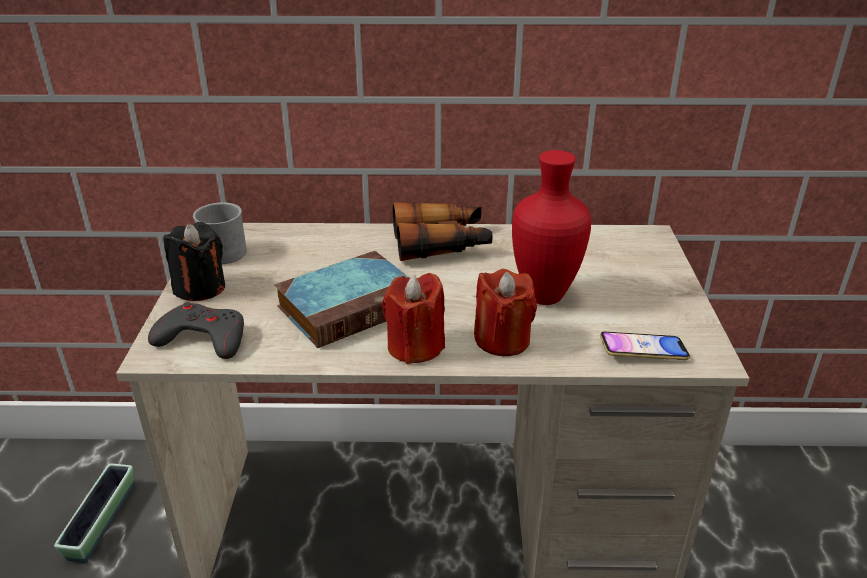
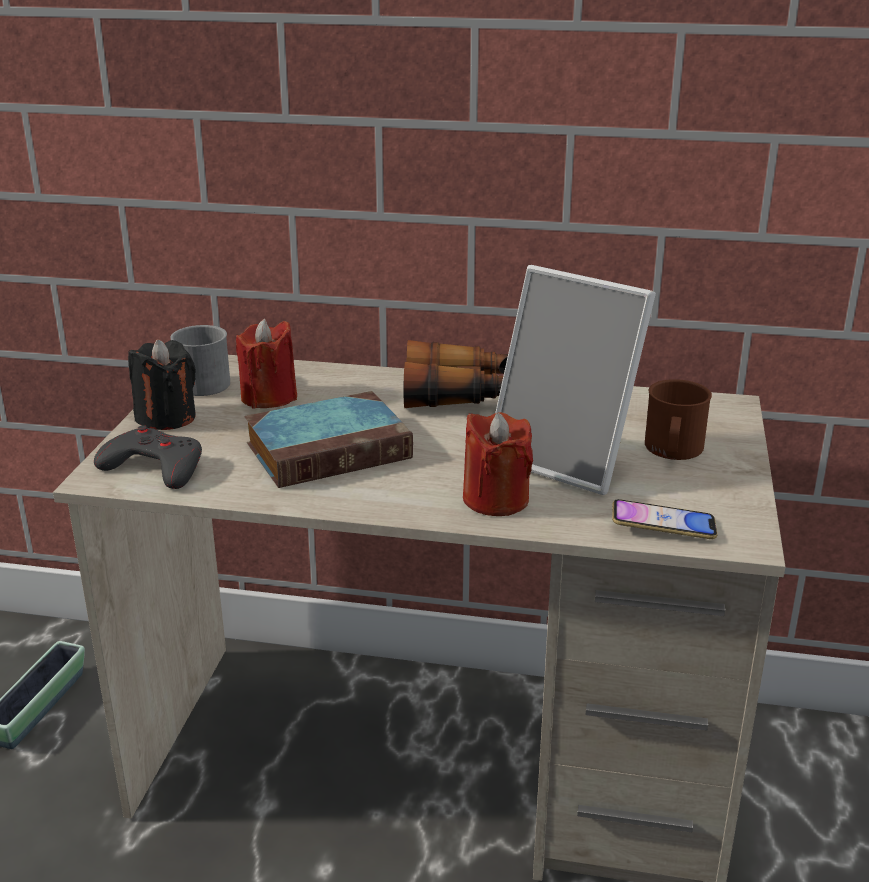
camera: 10 degrees right, 5 degrees down
red candle [382,273,445,364] -> red candle moved to [236,319,297,409]
red vase [512,150,591,305] -> picture frame [495,265,656,495]
none -> brown mug [645,379,712,460]

